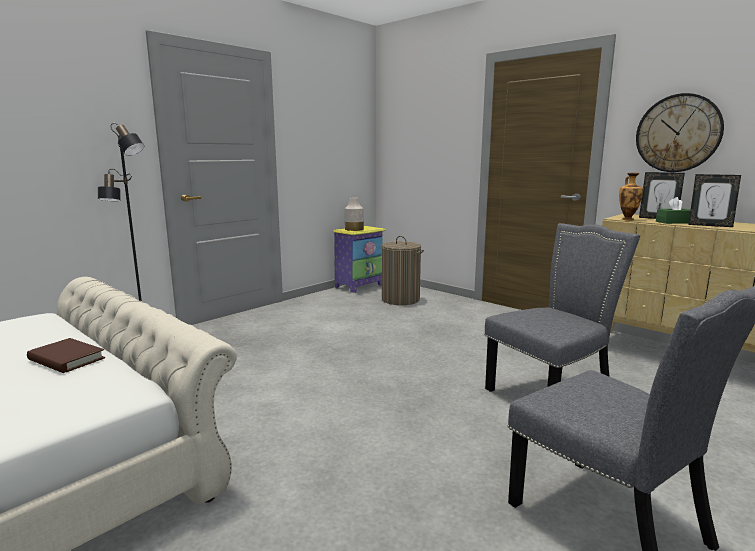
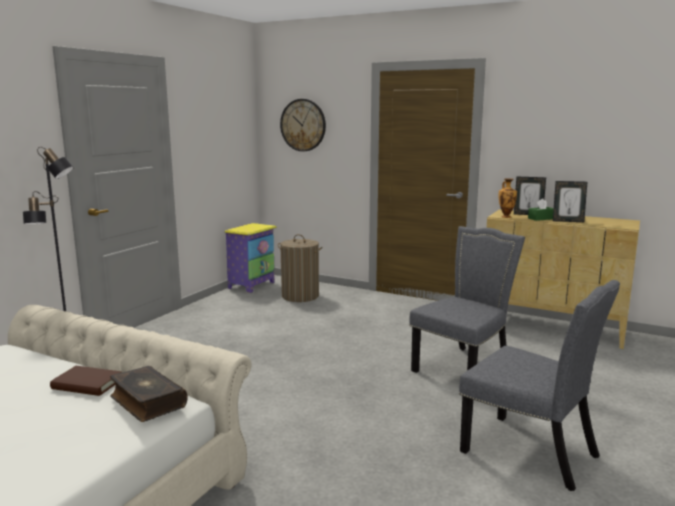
camera: 15 degrees left, 0 degrees up
beige vase [345,198,364,231] -> none
wall clock [636,93,724,172] -> wall clock moved to [280,99,326,152]
none -> book [110,366,188,422]

